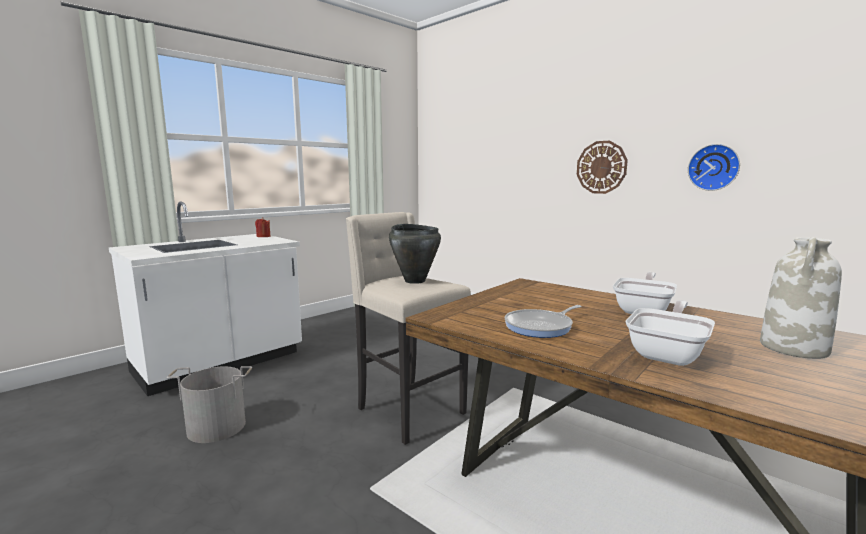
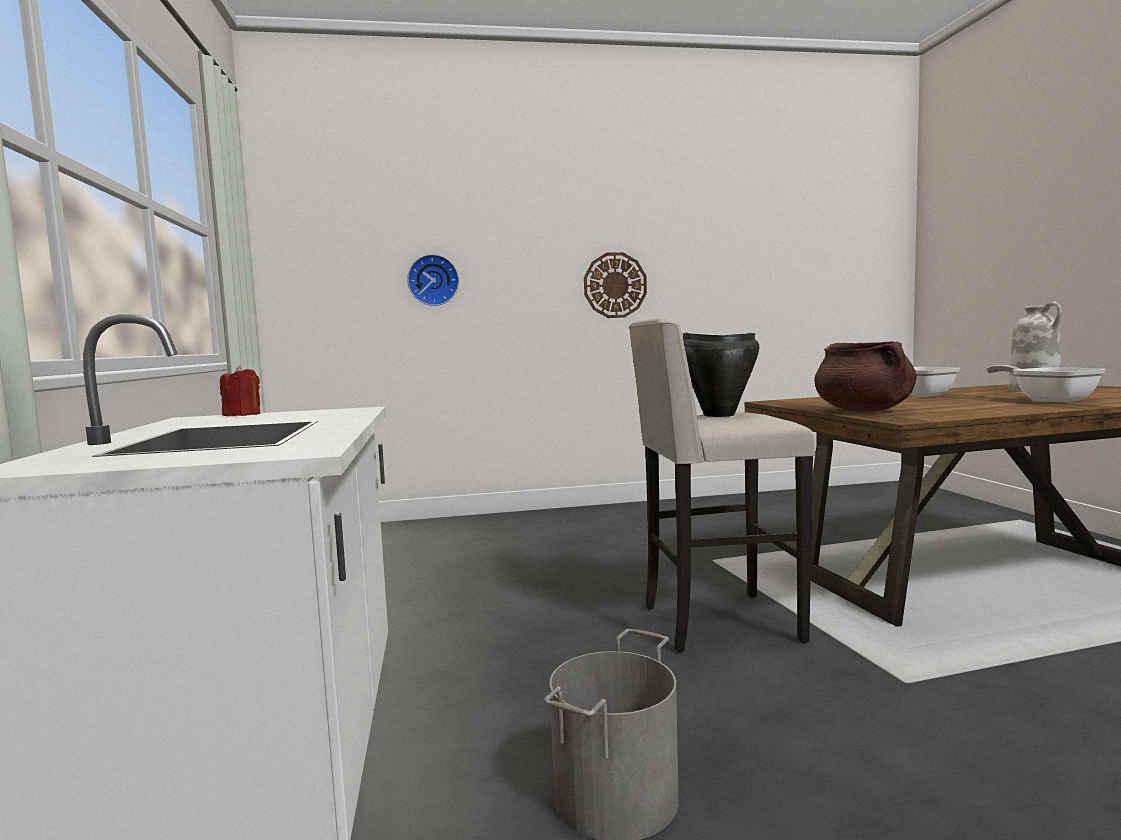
camera: 55 degrees left, 5 degrees down
frying pan [504,305,581,338] -> none
wall clock [688,144,740,191] -> wall clock moved to [407,254,459,306]
none -> brown cooking pot [814,341,917,412]

